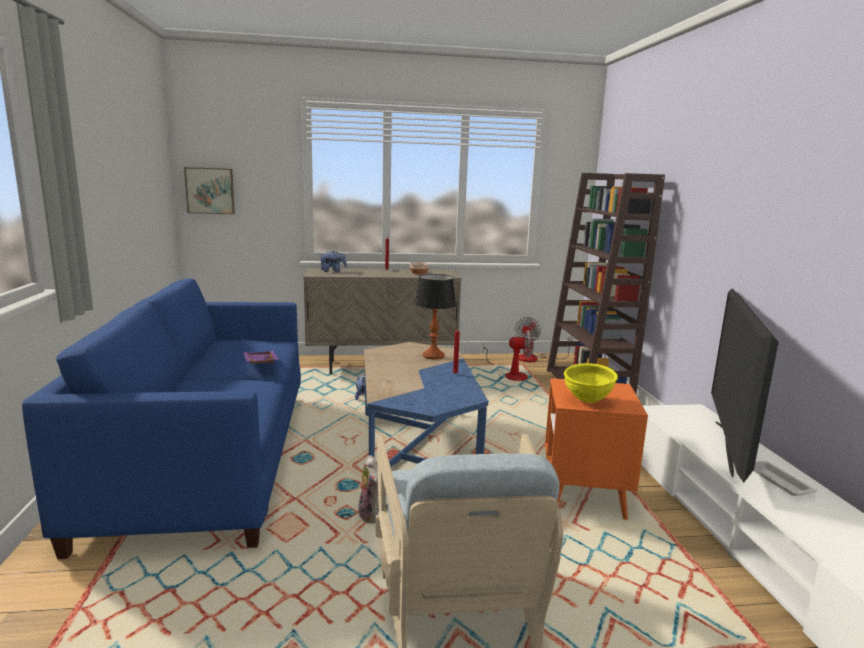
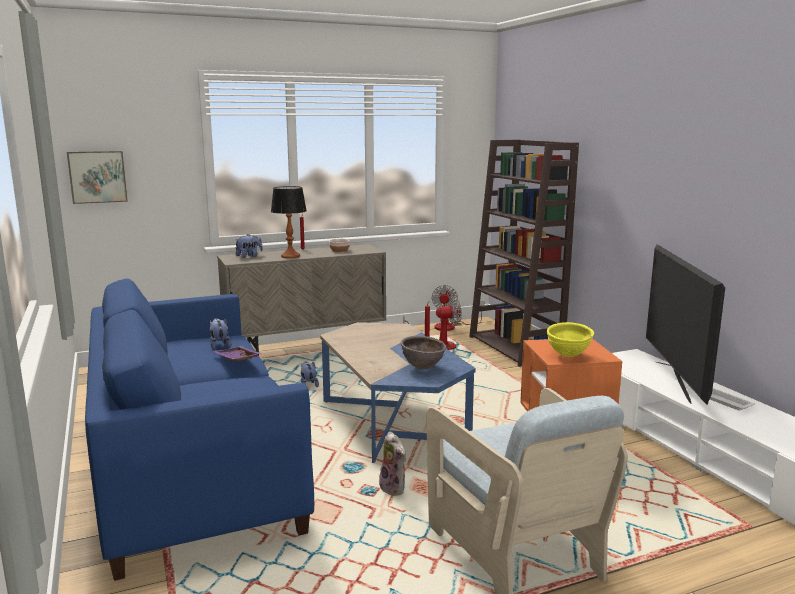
camera: 15 degrees left, 0 degrees up
table lamp [414,274,456,359] -> table lamp moved to [271,186,307,259]
none -> plush toy [209,318,232,350]
none -> brown bowl [400,336,446,370]

